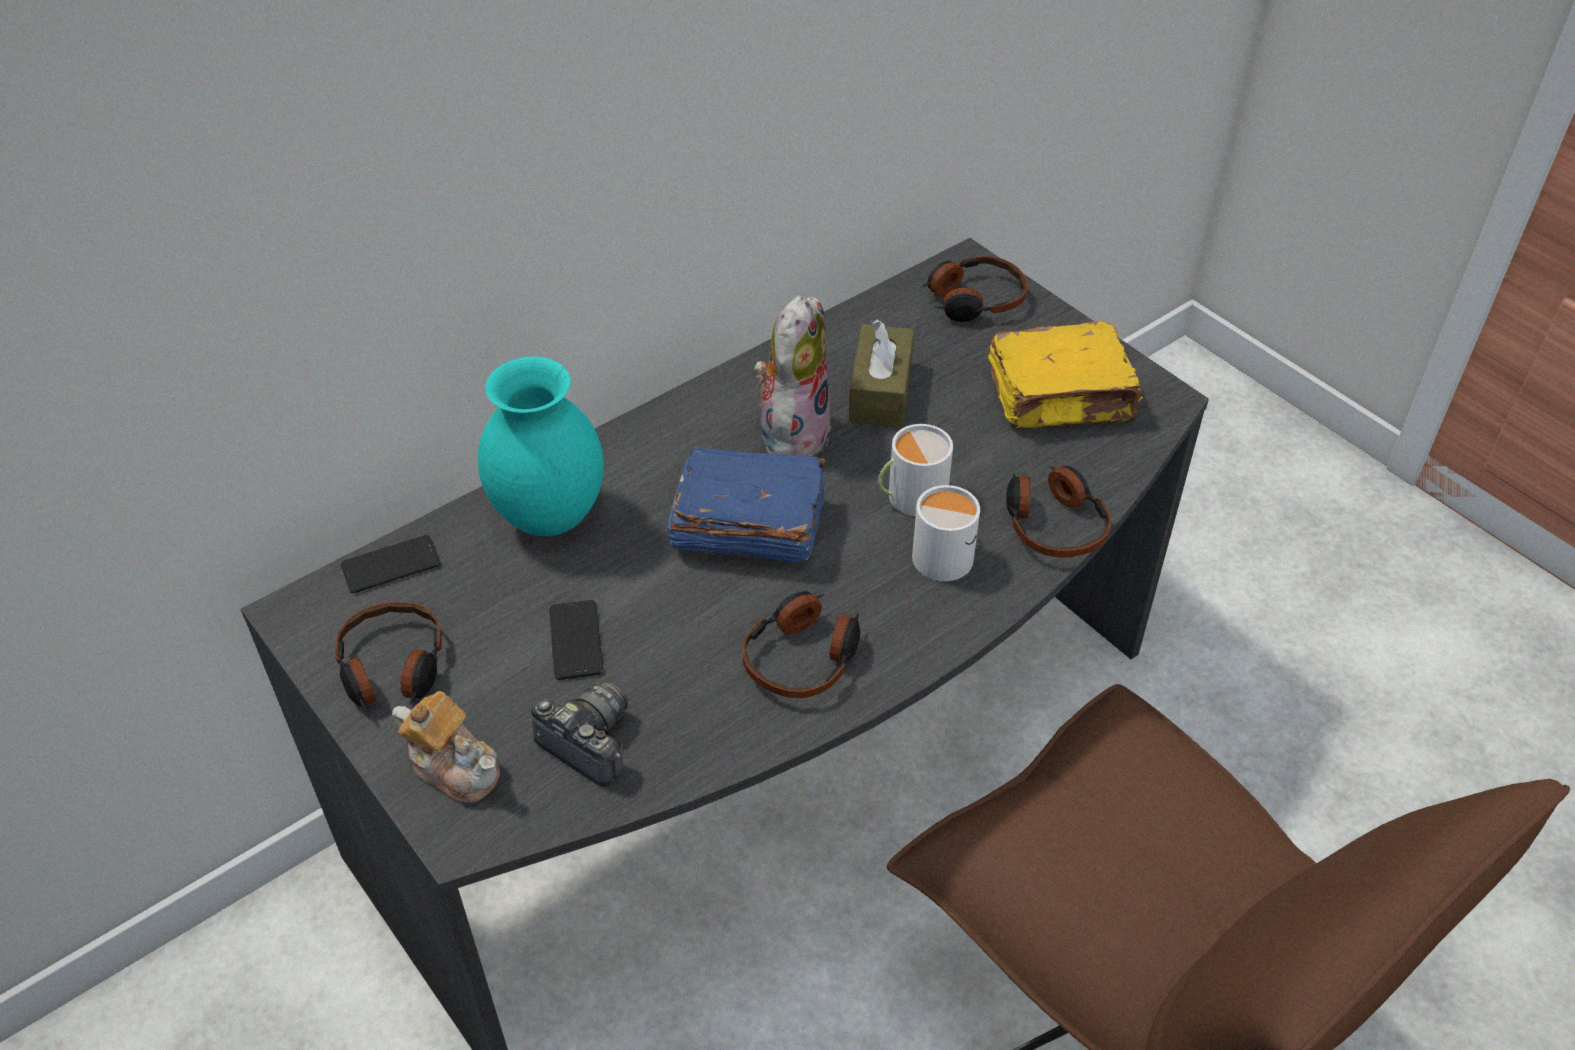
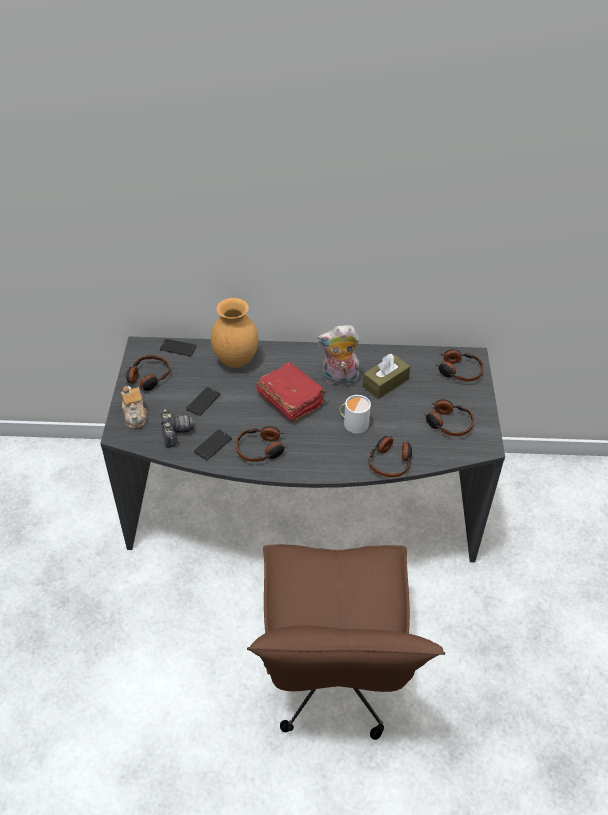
camera: 40 degrees right, 0 degrees up
turquoise vase [478,356,604,536] -> brown vase [211,298,258,368]
blue book [667,446,826,563] -> red book [256,362,326,421]
plush toy [754,295,831,457] -> plush toy turned 150 degrees counterclockwise [318,325,359,386]
white mug [912,485,980,581] -> none
yellow book [988,321,1143,428] -> headphones [423,399,475,436]
none -> phone [194,430,232,460]

